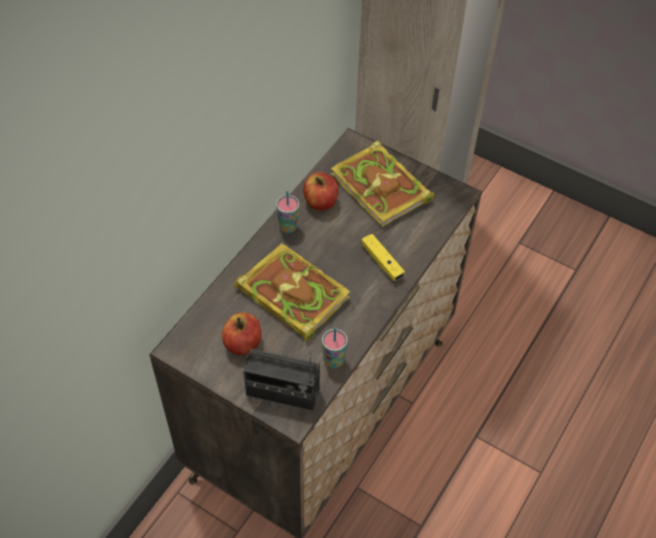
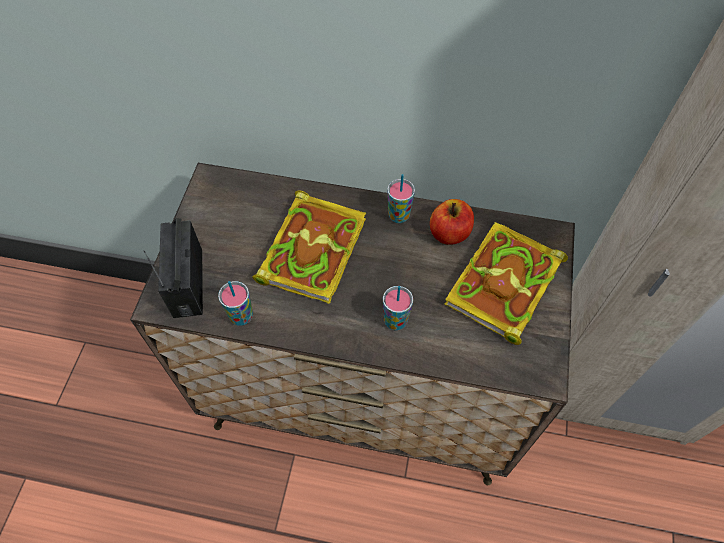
camera: 70 degrees right, 5 degrees up
apple [222,312,262,355] -> none
yellow game controller [362,234,405,281] -> cup [383,286,413,330]

